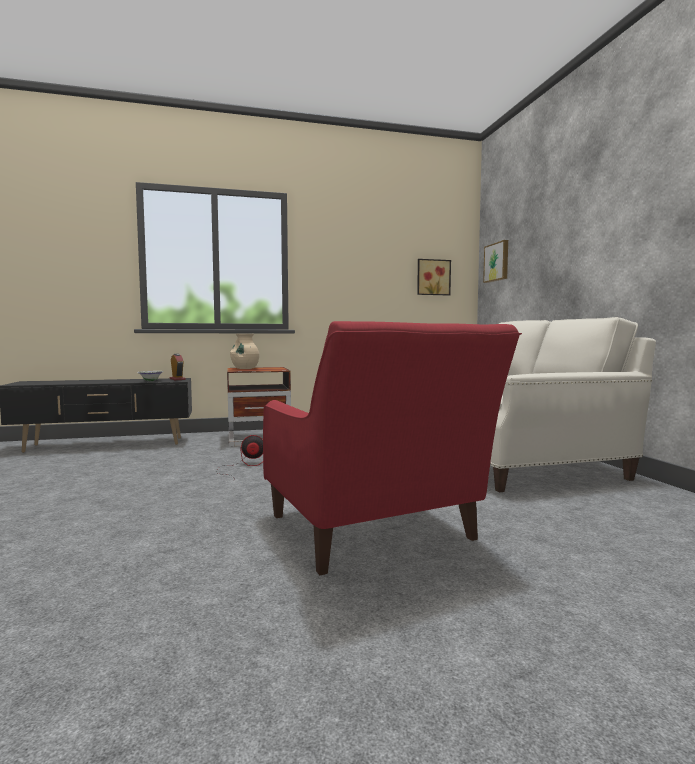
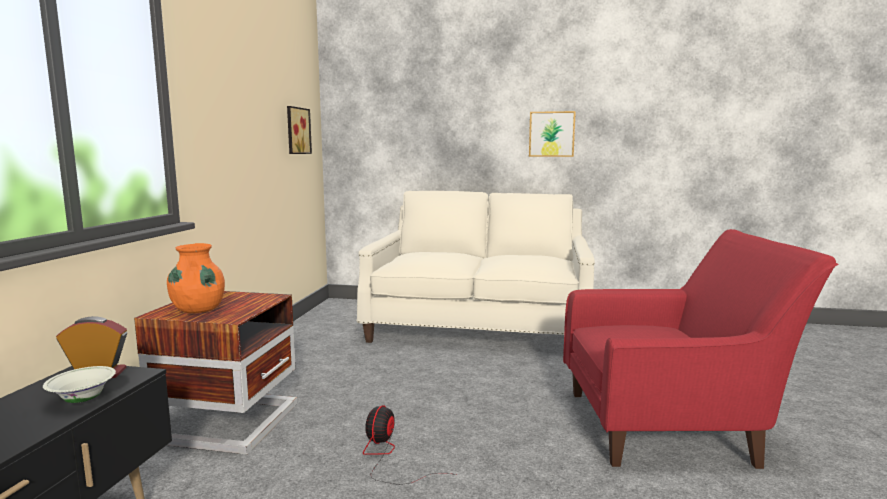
camera: 65 degrees left, 5 degrees up
beige vase [230,334,259,369] -> orange vase [167,243,225,313]
picture [483,240,508,283] -> picture moved to [529,111,576,157]

